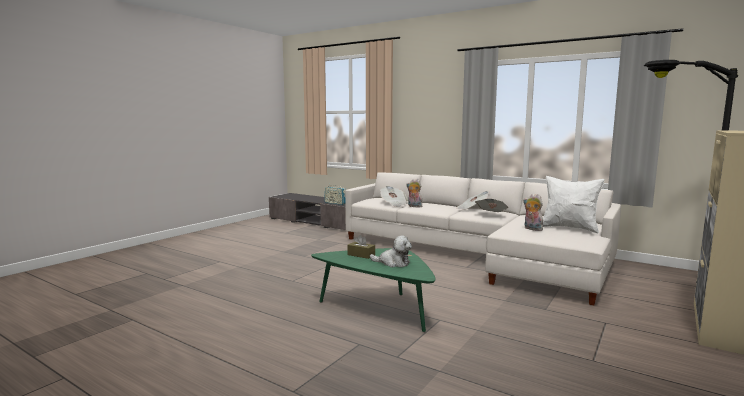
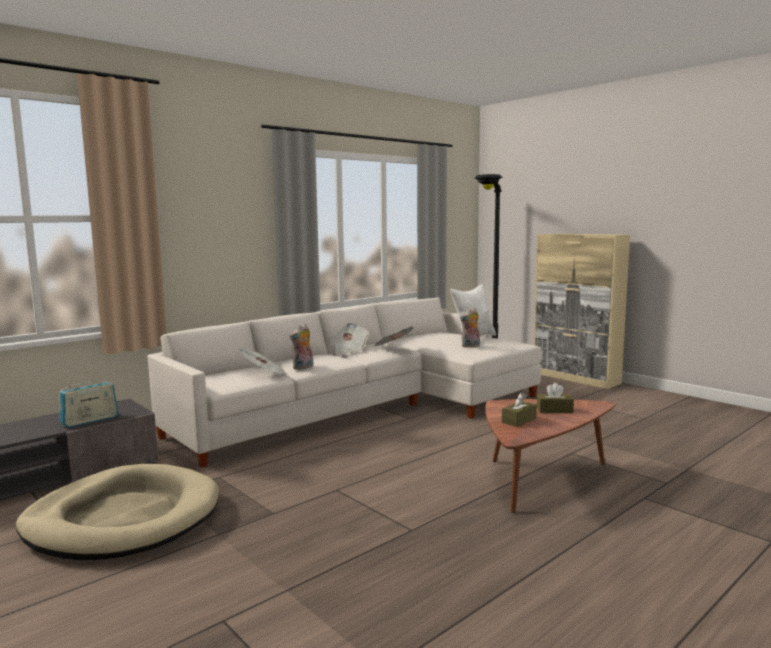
camera: 75 degrees left, 0 degrees up
green coffee table [311,248,436,332] -> brown coffee table [485,399,616,513]
plush toy [370,235,412,267] -> brown tissue box [537,383,574,413]
none -> beige dog bed [16,464,219,560]

